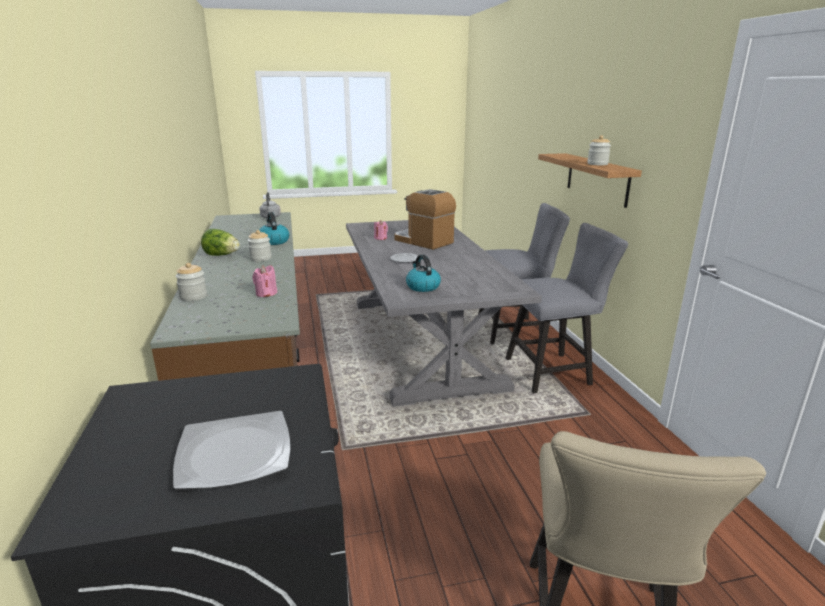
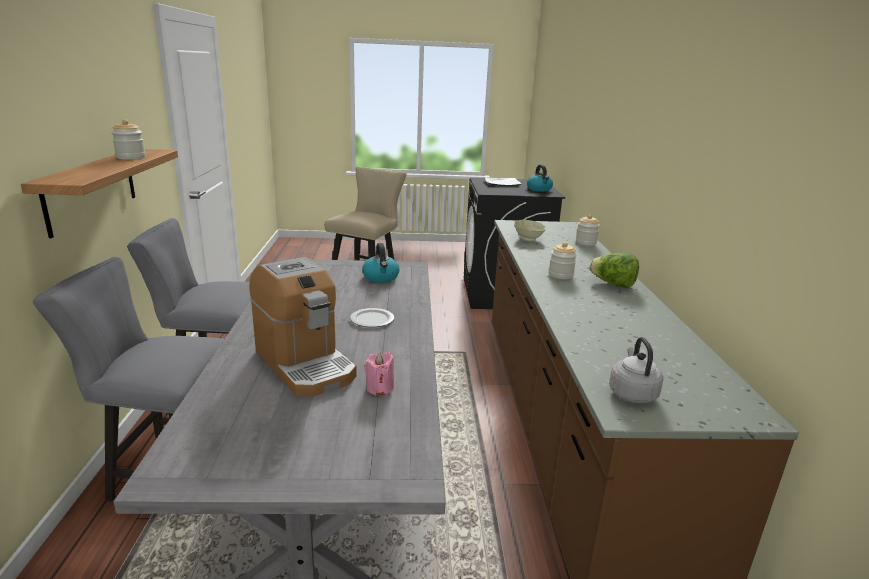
camera: 170 degrees left, 0 degrees up
pink candle [253,265,277,297] -> beige bowl [514,220,546,241]
kettle [259,212,289,245] -> kettle moved to [527,164,553,192]

